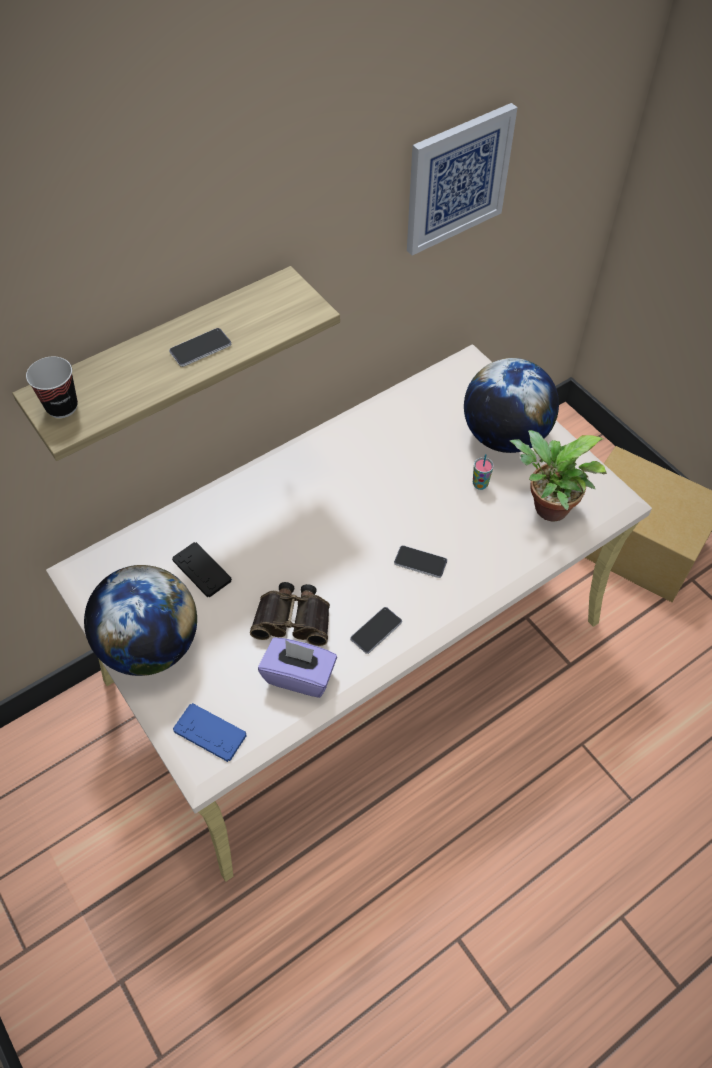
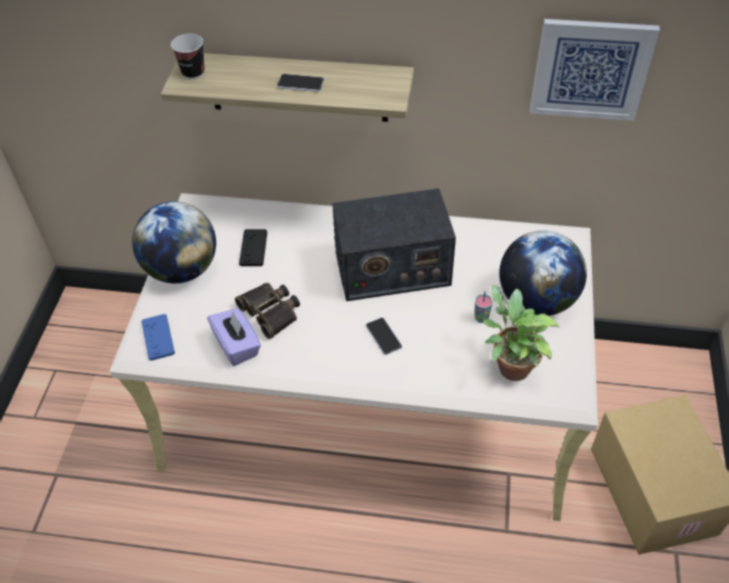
camera: 45 degrees right, 5 degrees down
phone [350,607,402,654] -> none
none -> radio [332,188,456,301]

